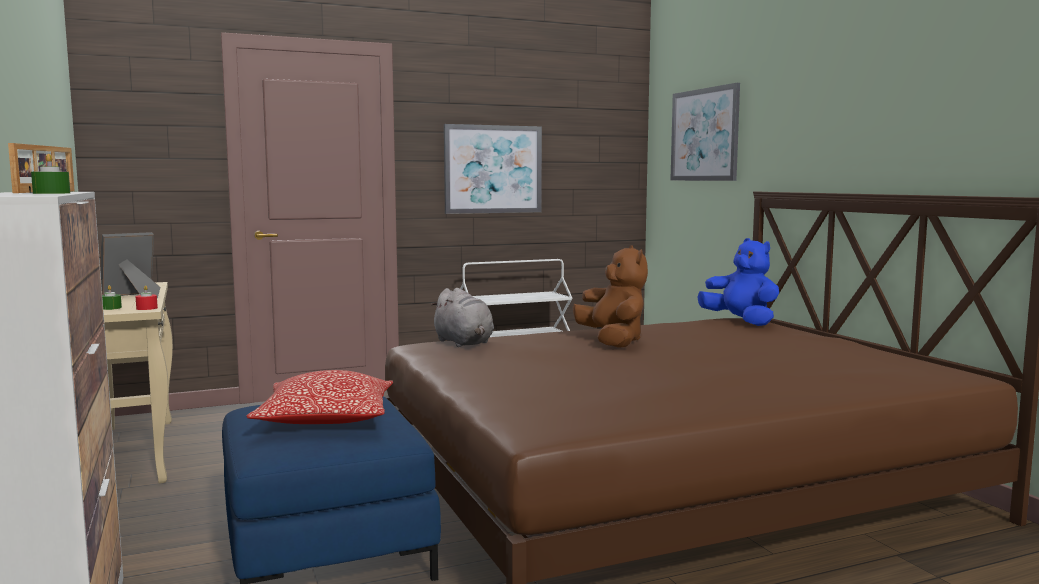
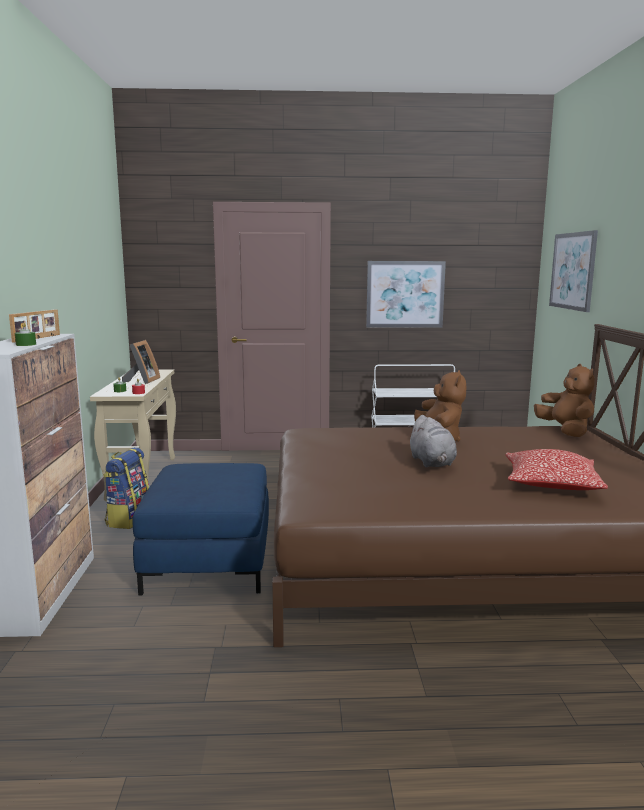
camera: 20 degrees right, 5 degrees up
picture frame [100,232,160,298] -> picture frame turned 120 degrees clockwise [122,340,160,384]
pillow [246,370,393,424] -> pillow moved to [506,449,608,490]
grey plush toy [430,288,494,347] -> grey plush toy moved to [408,415,457,467]
blue plush toy [697,238,779,326] -> brown plush toy [534,364,595,437]
none -> backpack [103,447,150,529]

